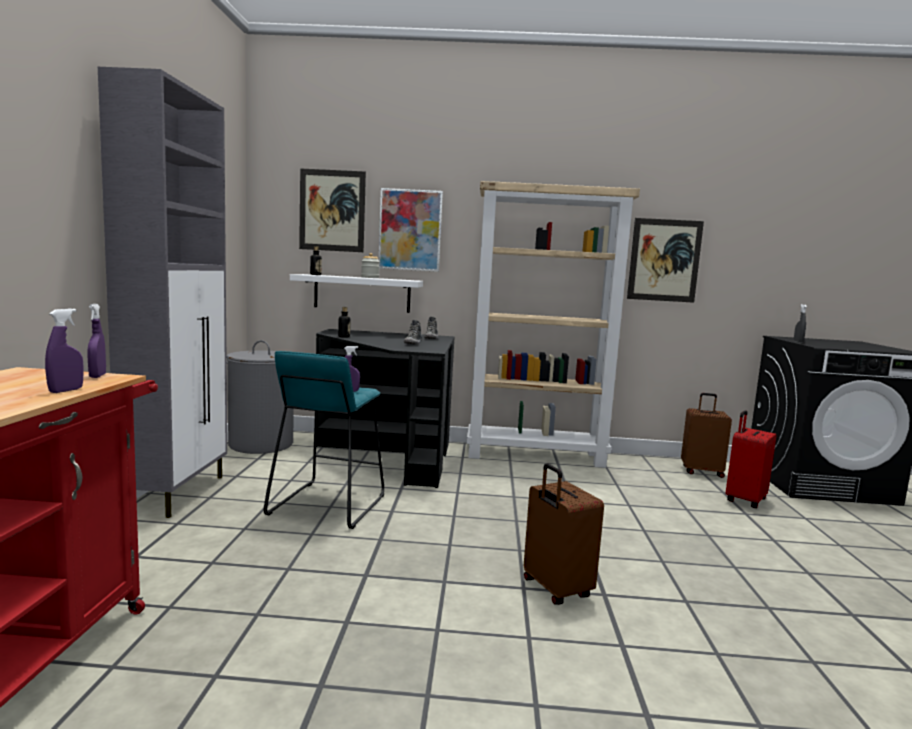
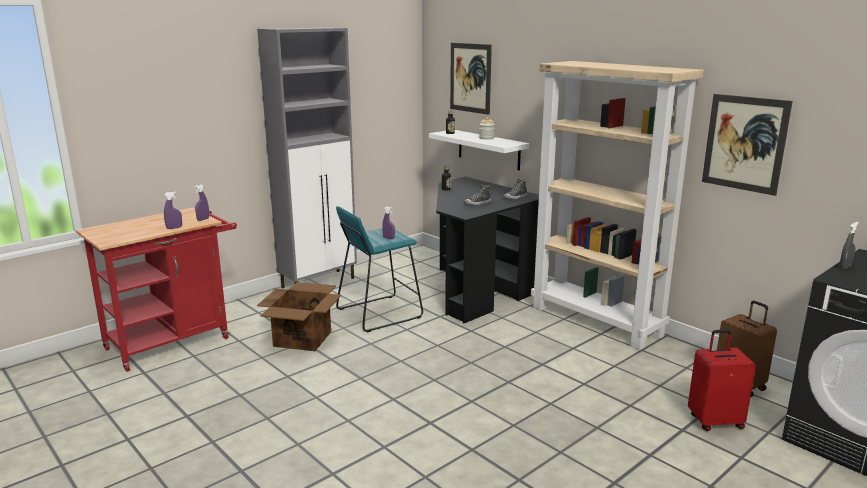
camera: 45 degrees right, 10 degrees up
grey laundry basket [226,340,294,454] -> none
picture [379,188,443,272] -> none
brown suitcase [524,464,604,605] -> none
none -> cardboard box [257,282,341,351]

